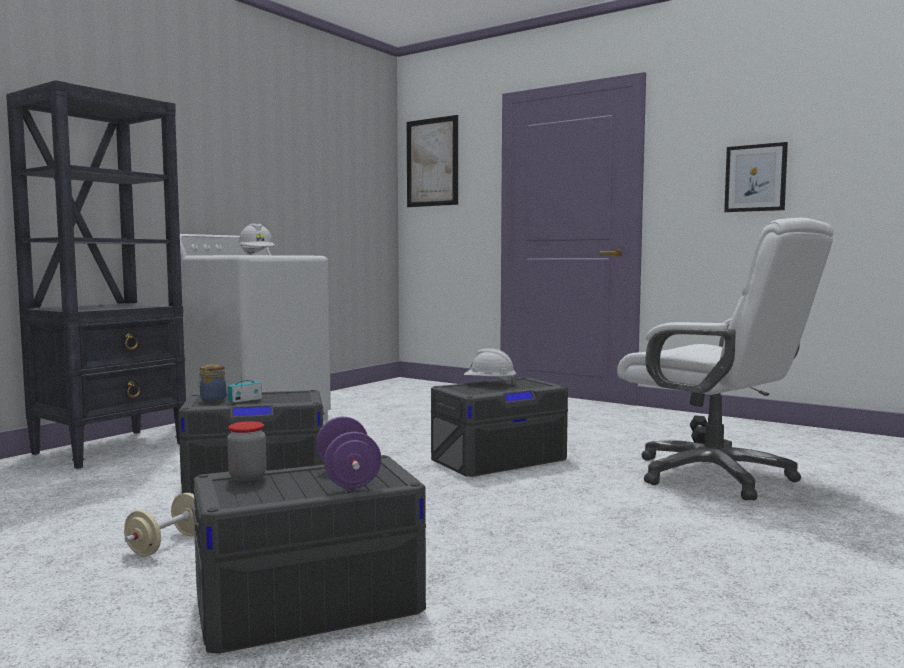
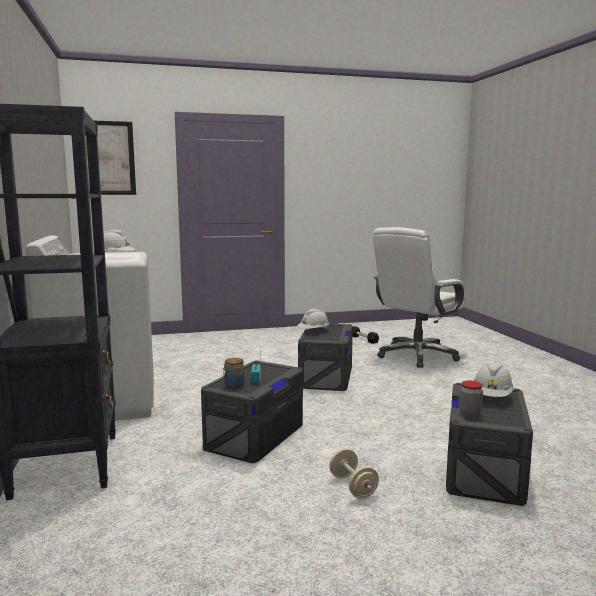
camera: 50 degrees left, 5 degrees up
purple dumbbell [316,417,381,489] -> white hard hat [474,363,514,397]
white office chair [617,218,834,500] -> white office chair turned 135 degrees clockwise [373,227,467,368]
picture [724,142,788,212] -> none

